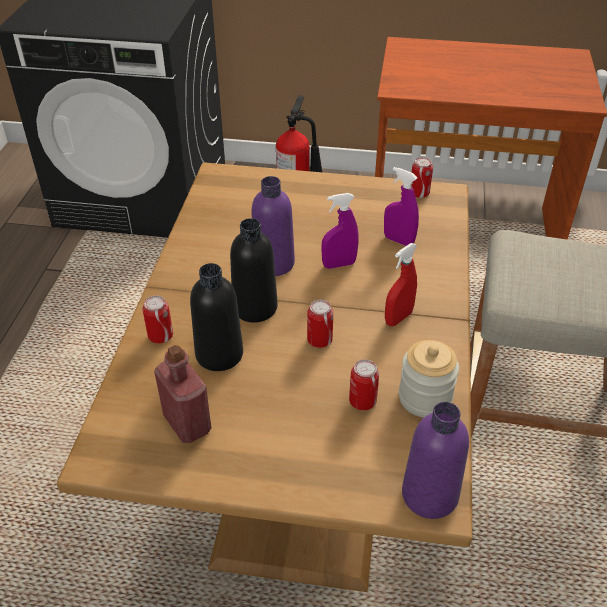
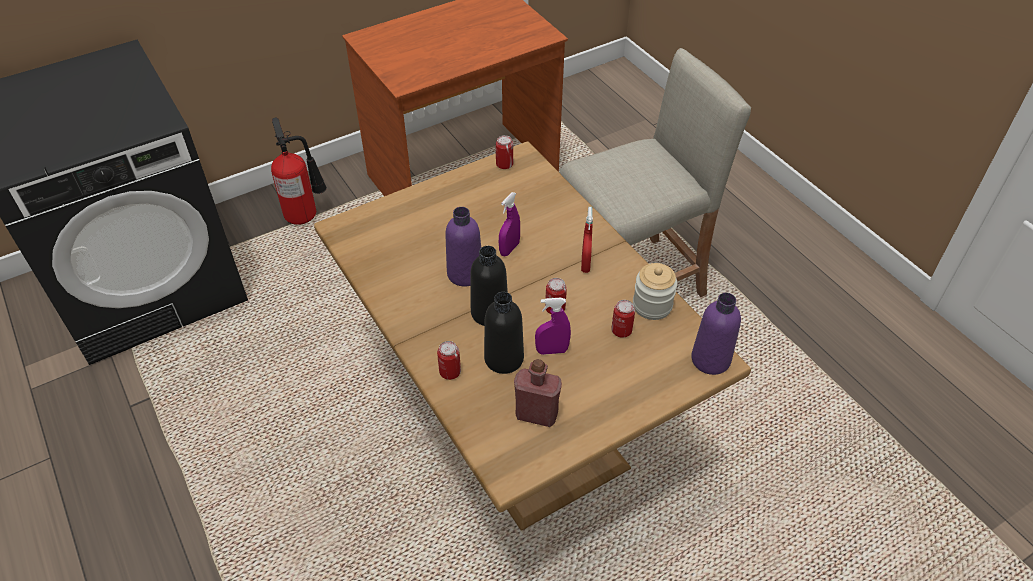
camera: 40 degrees left, 5 degrees up
purple spray bottle [384,167,419,246] -> purple spray bottle moved to [535,298,571,355]

